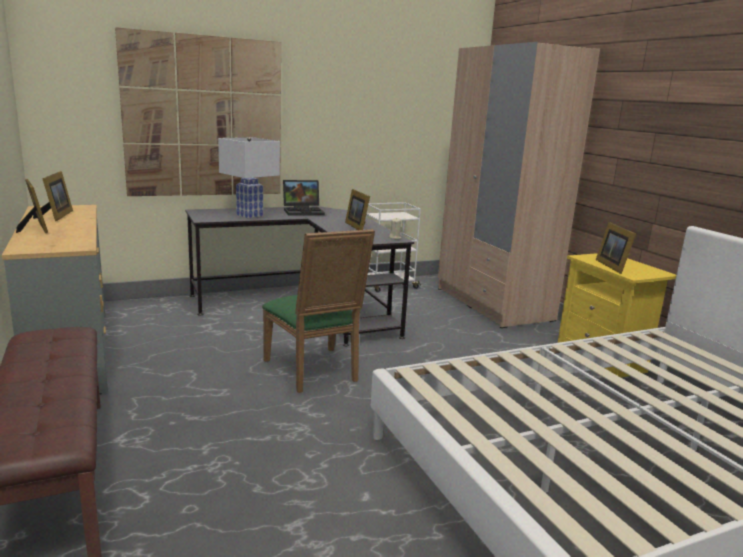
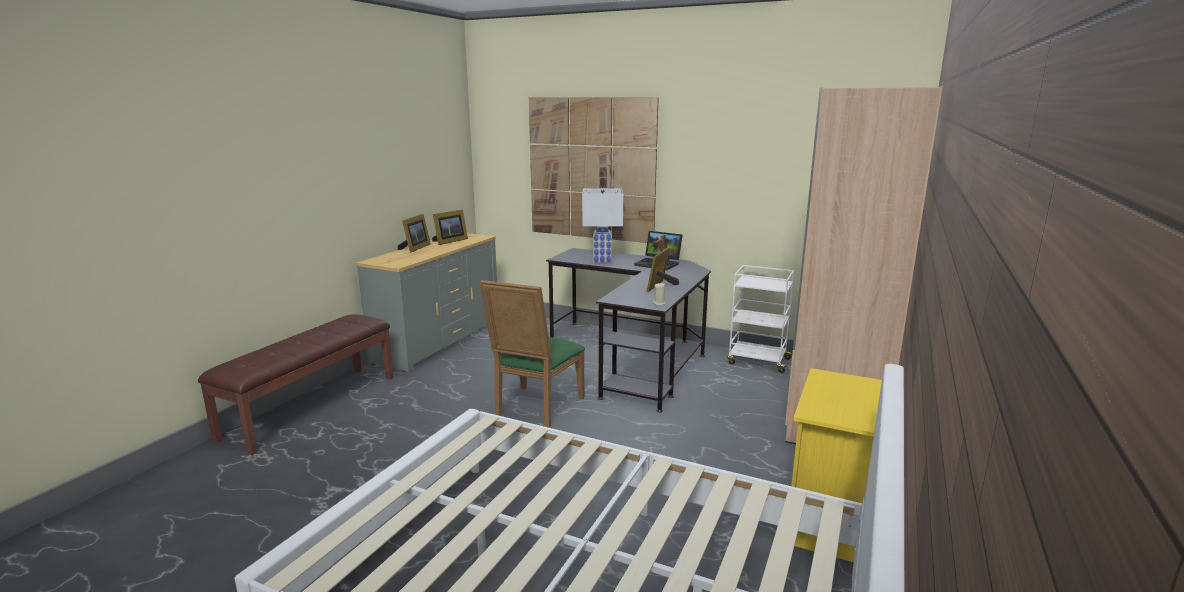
camera: 50 degrees right, 0 degrees up
picture frame [596,222,636,274] -> none

